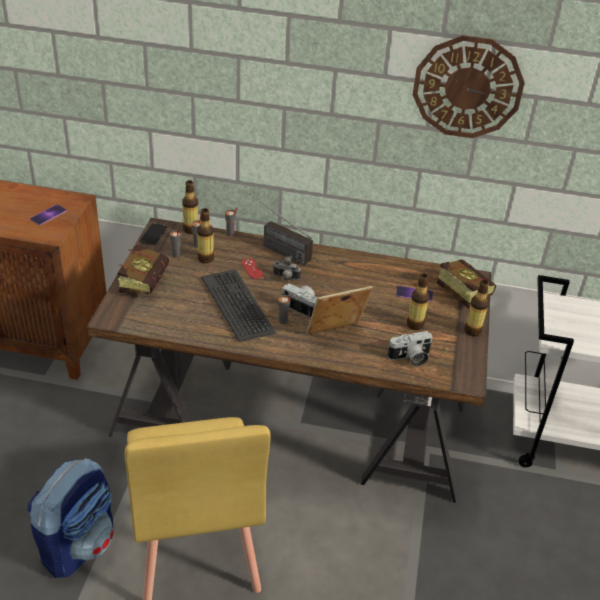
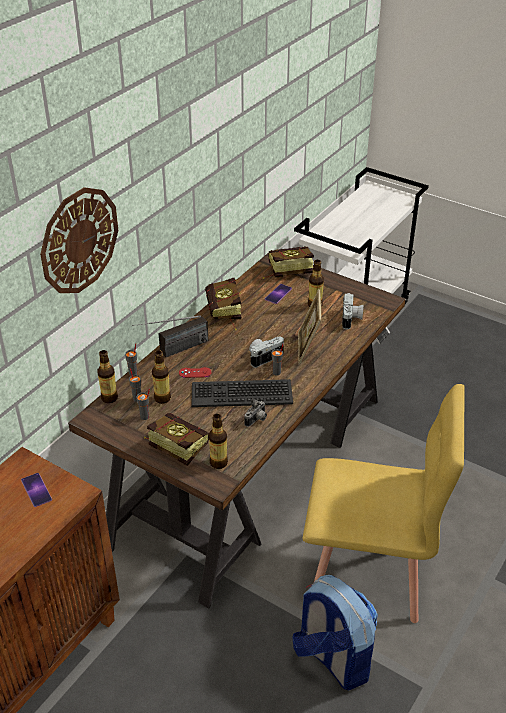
camera: 65 degrees left, 0 degrees up
phone [139,223,167,245] -> none
camera [273,256,301,281] -> camera moved to [244,398,267,427]
wall clock [413,35,525,138] -> wall clock moved to [40,187,118,293]
bottle [464,280,489,336] -> bottle moved to [209,414,228,469]
none -> book [205,278,241,330]

